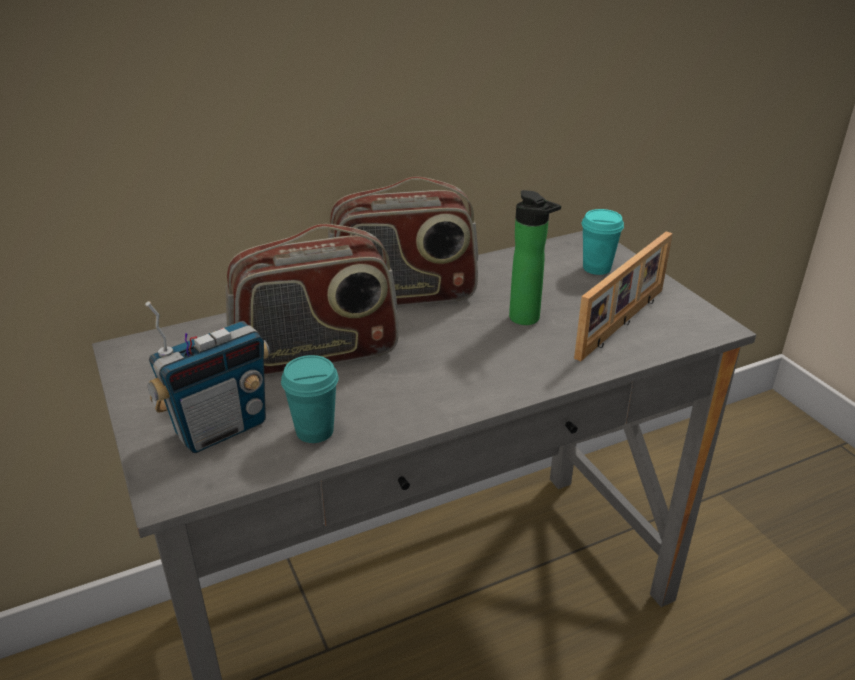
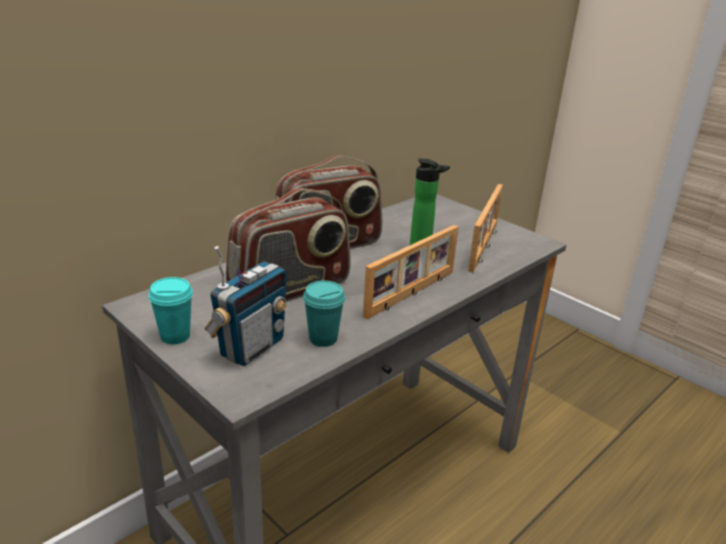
camera: 20 degrees left, 5 degrees down
turquoise cup [582,209,624,275] -> turquoise cup moved to [148,277,193,344]
none -> picture frame [363,225,459,319]

